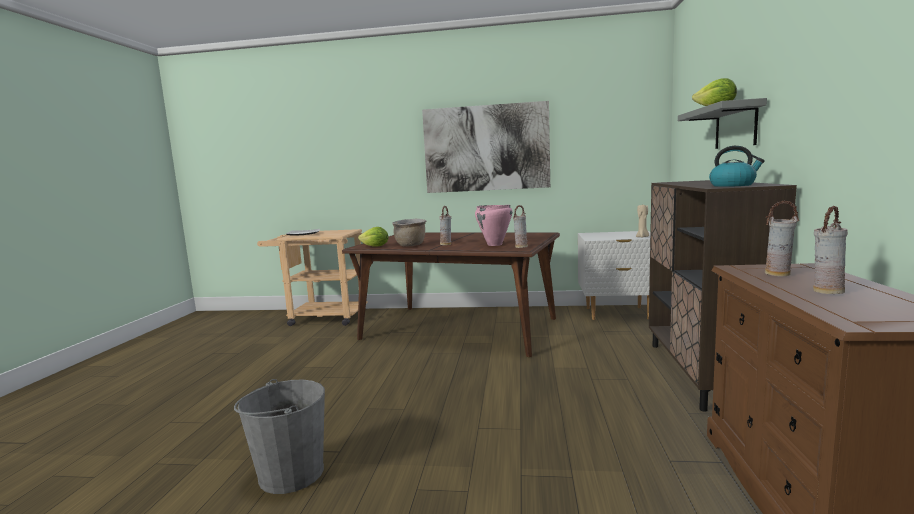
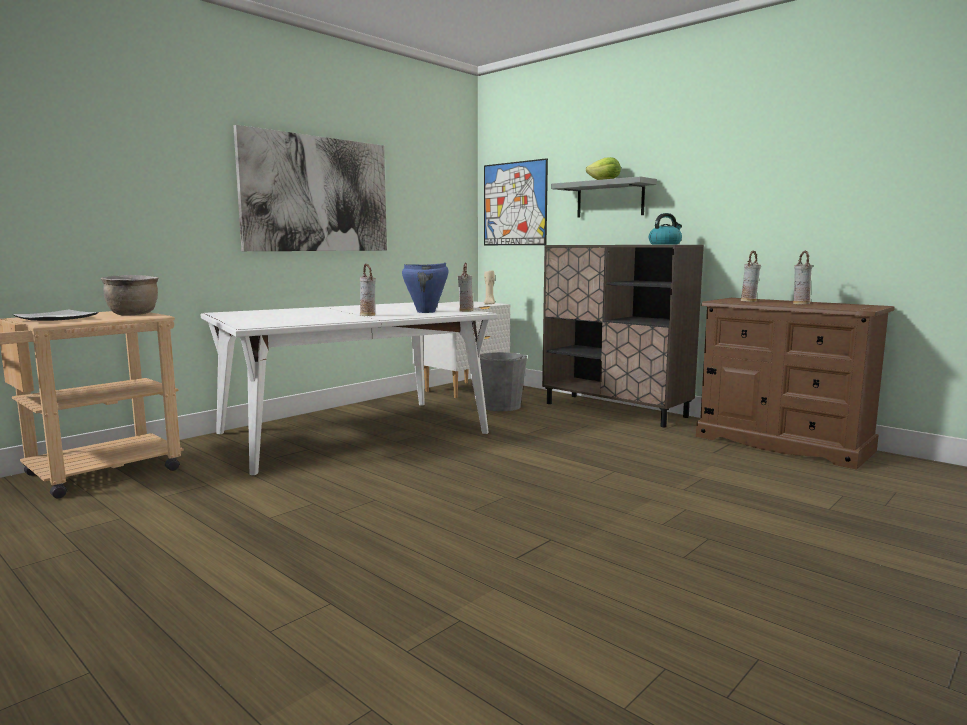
camera: 55 degrees left, 0 degrees up
grey bucket [234,379,325,494] -> grey bucket moved to [480,352,527,411]
brown dining table [342,232,560,357] -> white dining table [201,302,498,475]
lettuce [358,227,389,247] -> none
brown cooking pot [392,219,426,247] -> brown cooking pot moved to [101,275,158,316]
pink cooking pot [475,205,512,246] -> blue cooking pot [402,263,449,313]
none -> picture [484,158,548,245]

